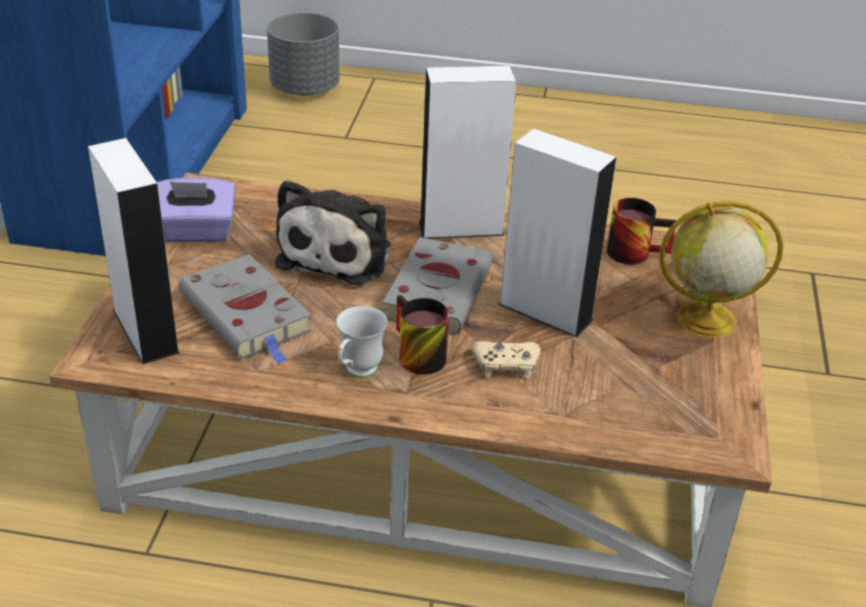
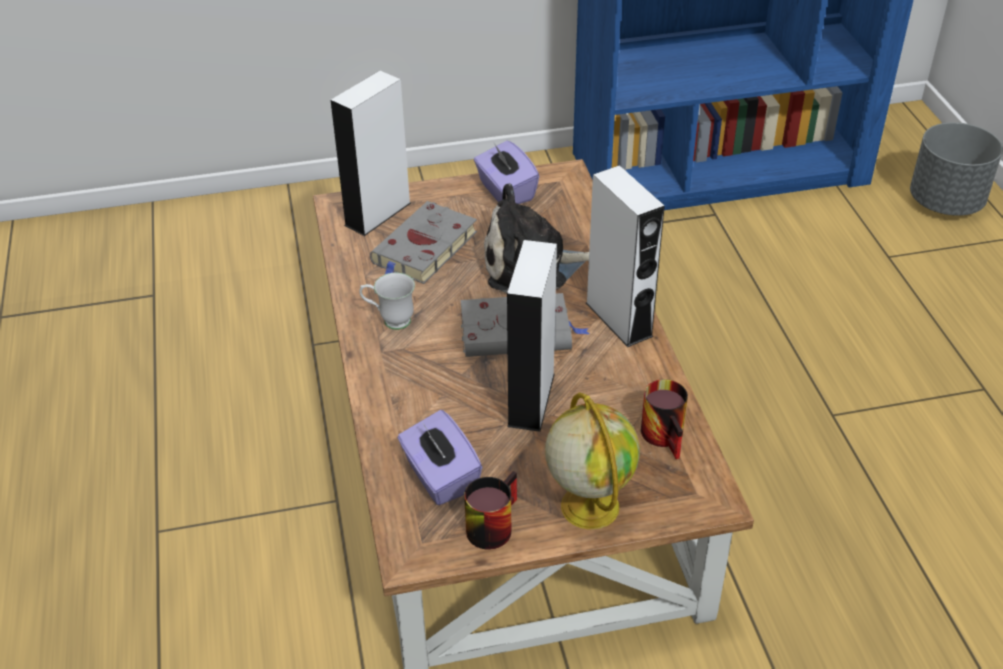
camera: 70 degrees right, 5 degrees up
mug [396,295,449,375] -> mug moved to [464,471,517,550]
beige game controller [472,341,541,379] -> none
none -> purple tissue box [398,410,482,505]

